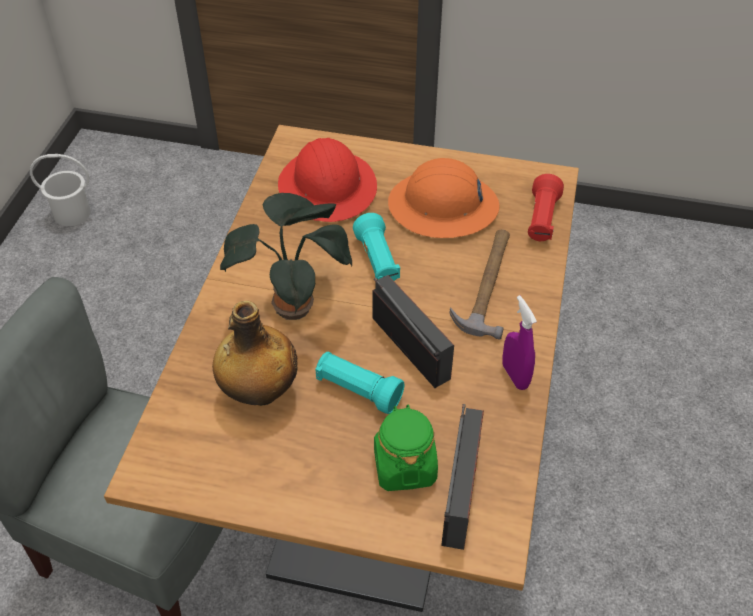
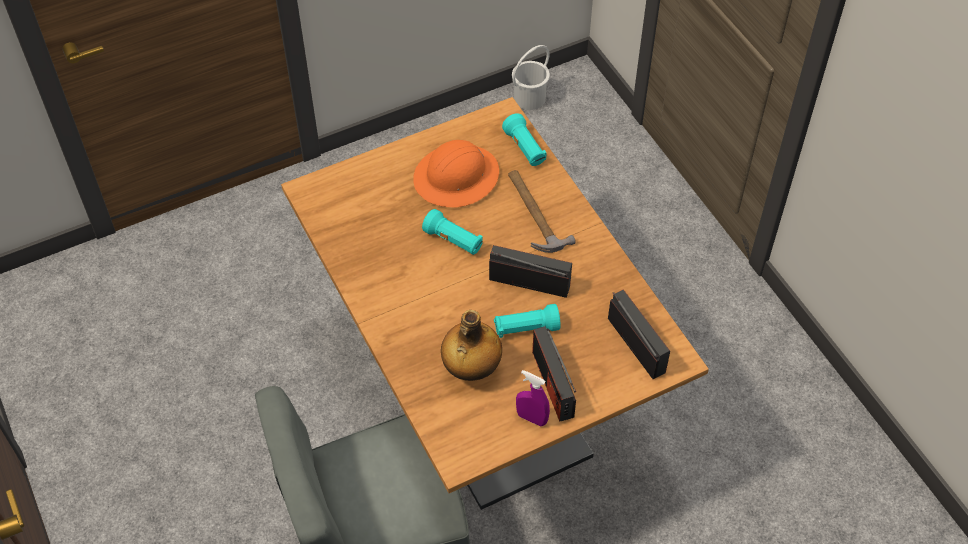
camera: 40 degrees left, 5 degrees up
white bucket [30,154,91,226] -> white bucket moved to [512,45,550,110]
potted plant [220,193,352,320] -> none
red hard hat [278,138,377,222] -> none
green jar [374,404,438,491] -> none
purple spray bottle [502,295,537,390] -> purple spray bottle moved to [516,370,550,427]
red flashlight [528,174,564,241] -> turquoise flashlight [502,113,547,166]
none -> radio [532,326,576,422]

